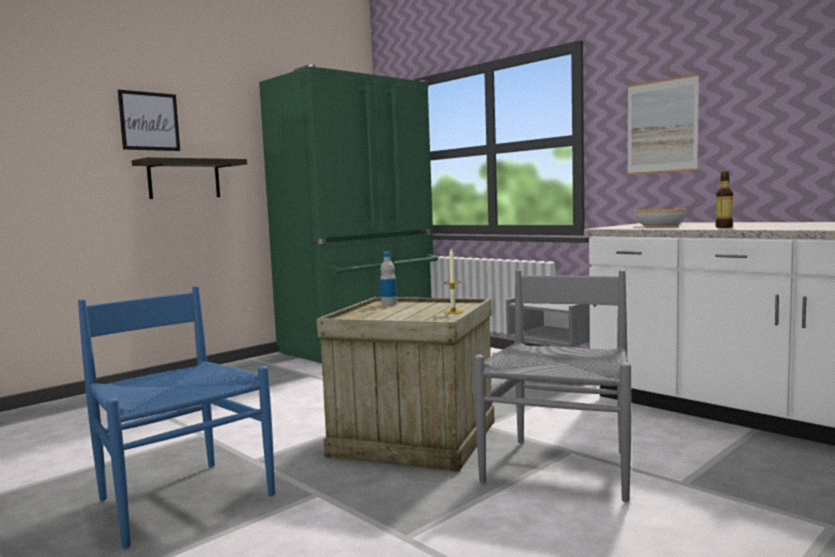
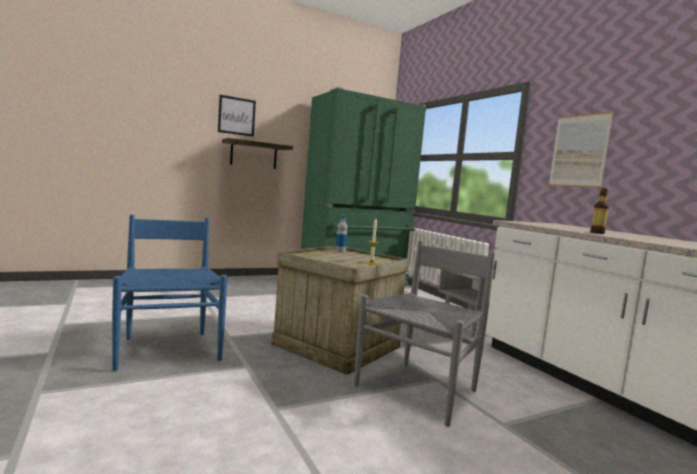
camera: 15 degrees right, 0 degrees up
bowl [634,209,687,227] -> none

